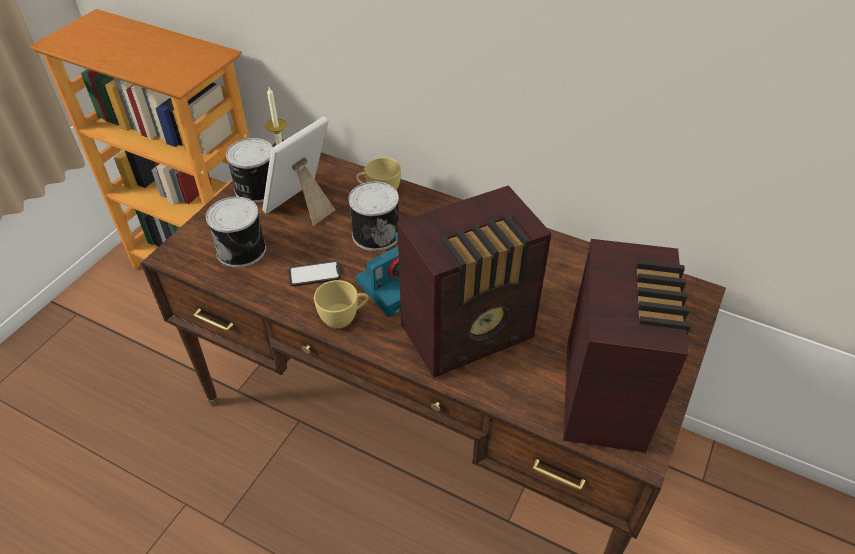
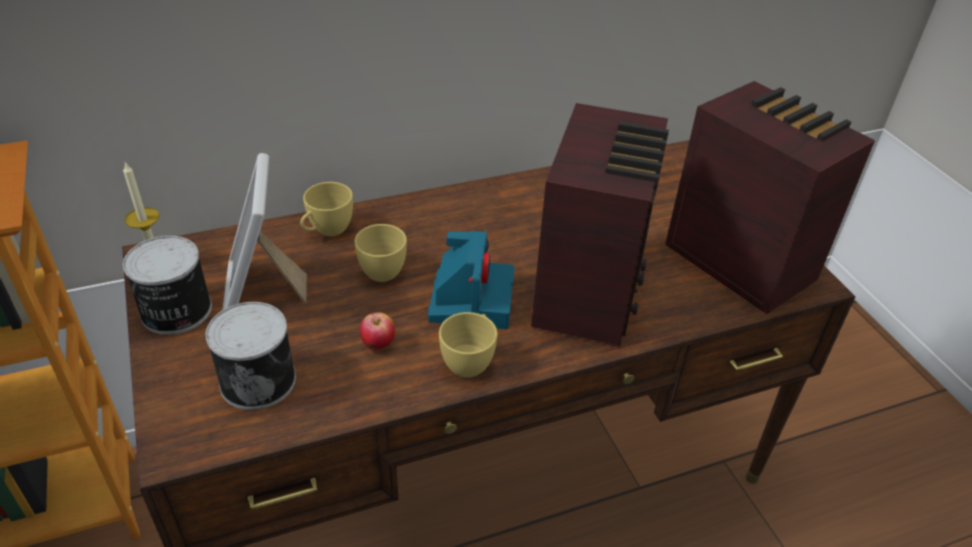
camera: 50 degrees left, 5 degrees down
phone [288,261,341,286] -> apple [360,312,395,351]
can [348,182,399,251] -> yellow cup [354,224,407,282]

